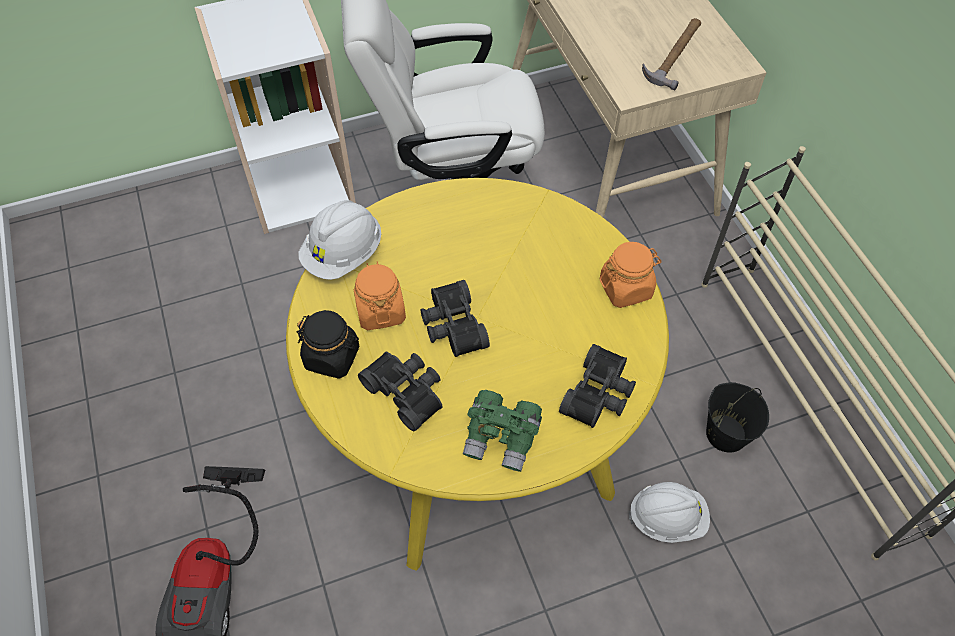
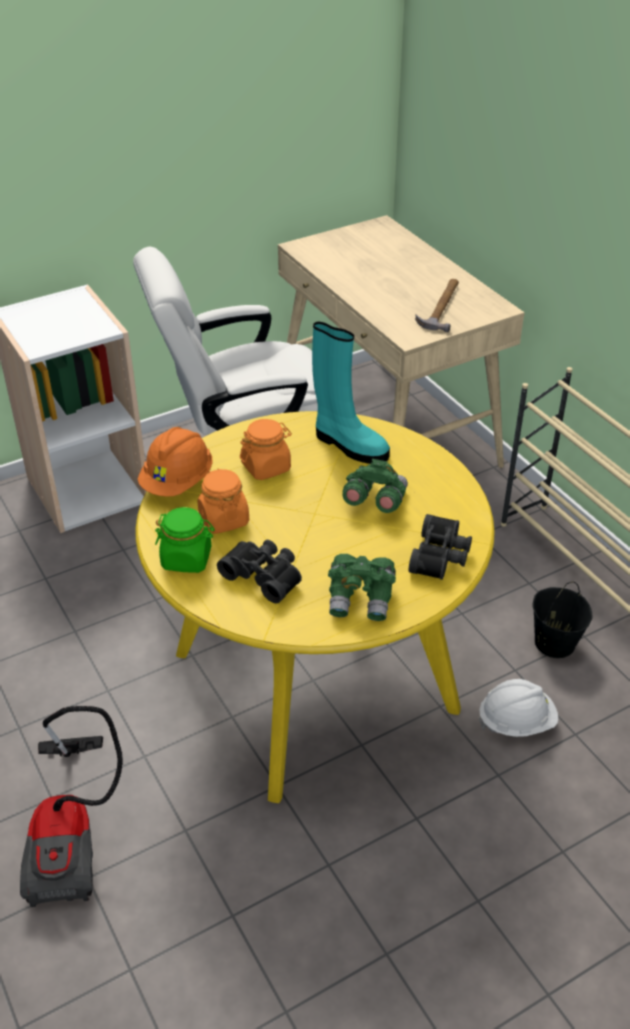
camera: 10 degrees left, 15 degrees down
black jar [296,310,359,378] -> green jar [155,507,215,573]
white hard hat [298,200,381,280] -> orange hard hat [138,427,212,497]
black binoculars [420,280,490,357] -> none
orange jar [600,242,662,308] -> orange jar moved to [240,419,292,480]
none -> turquoise boot [312,322,390,464]
none -> green binoculars [342,459,408,513]

